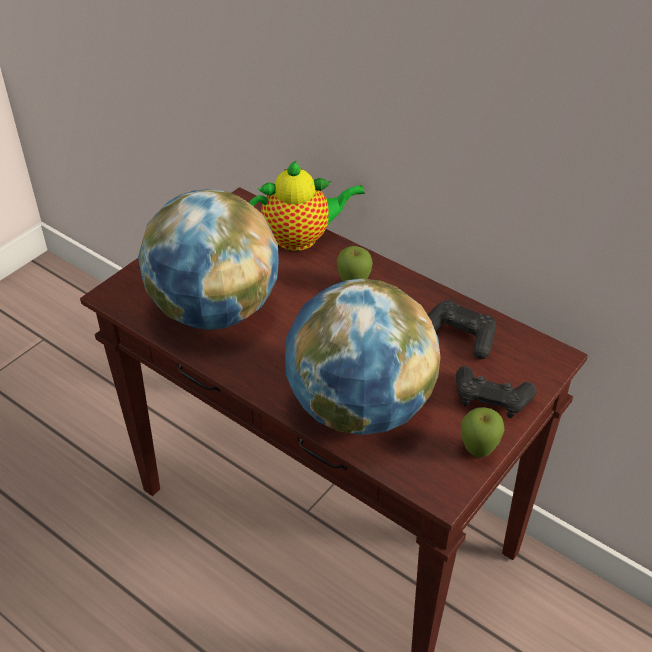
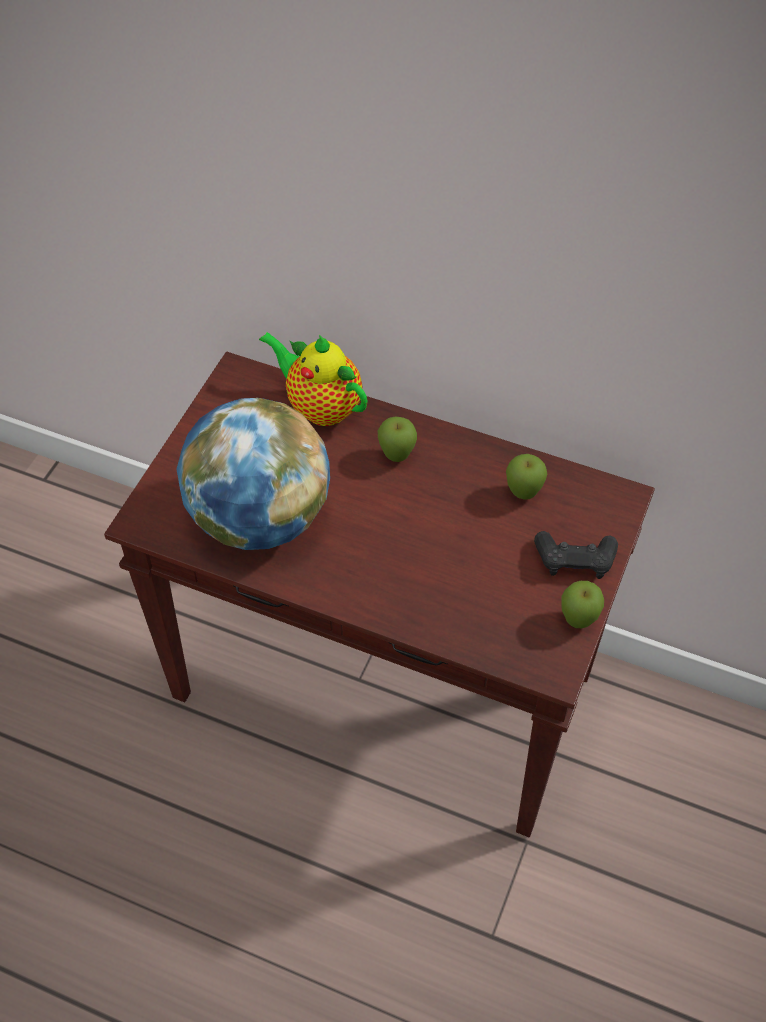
camera: 15 degrees left, 10 degrees up
teapot [249,160,365,251] -> teapot turned 120 degrees counterclockwise [259,332,368,426]
globe [285,278,440,435] -> none
black game controller [428,300,496,359] -> apple [506,454,547,499]

